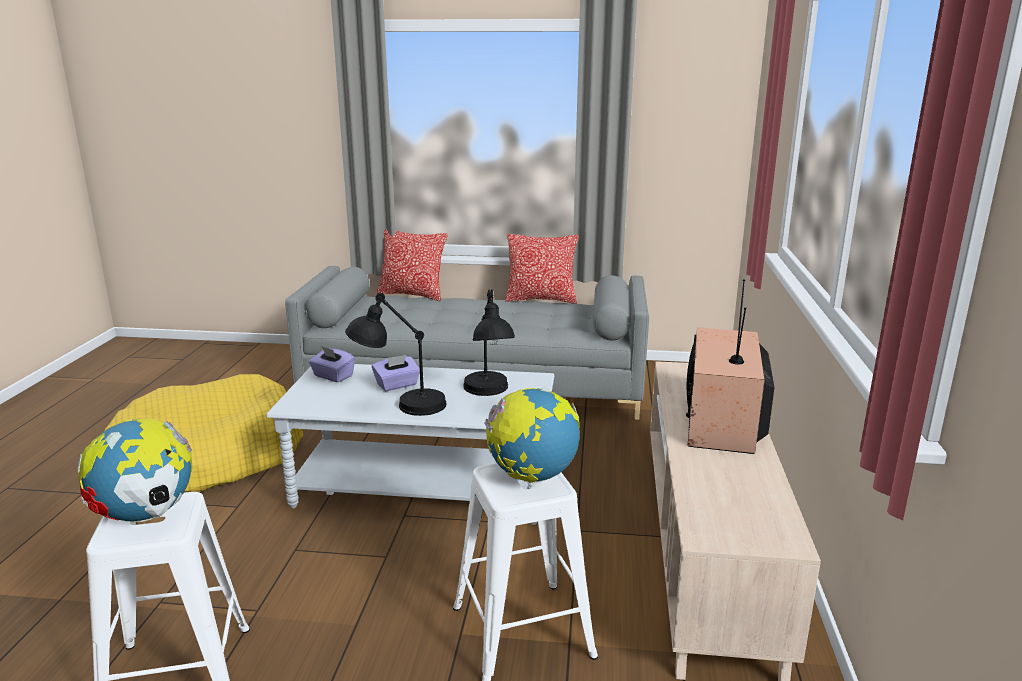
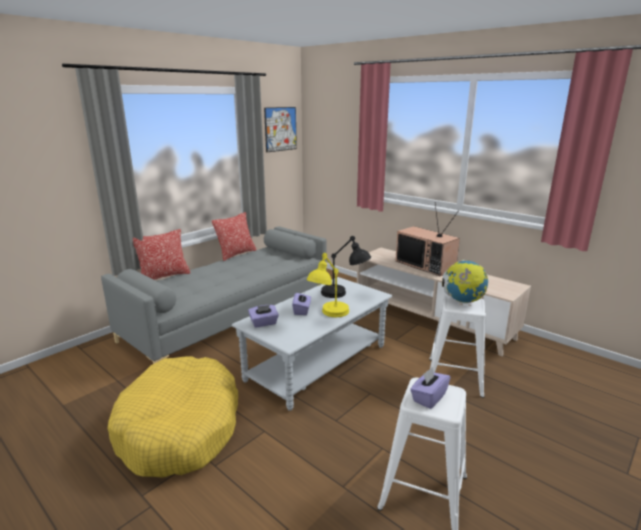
camera: 55 degrees left, 0 degrees up
globe [78,418,192,522] -> purple tissue box [410,367,450,409]
black table lamp [345,293,446,416] -> yellow table lamp [307,253,349,317]
none -> picture [264,107,297,152]

